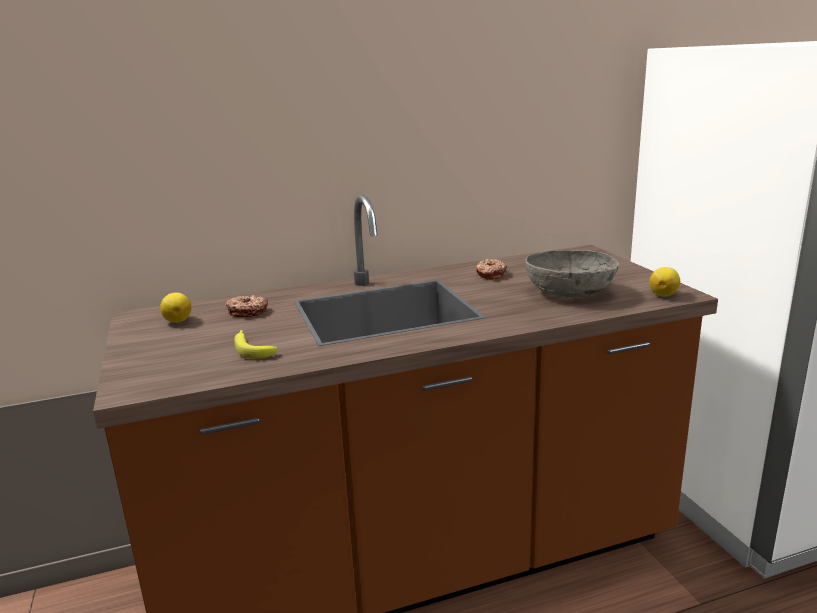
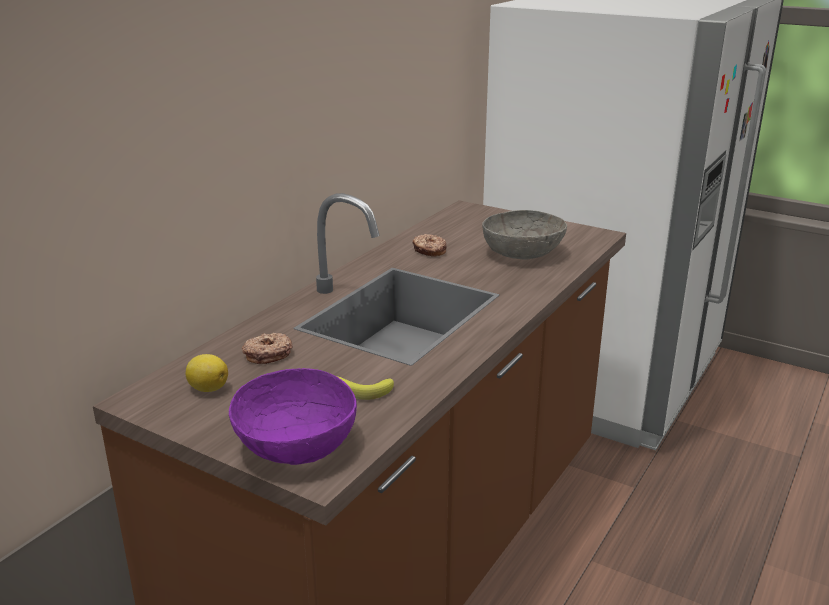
camera: 40 degrees left, 5 degrees up
lemon [649,267,680,297] -> none
none -> purple bowl [229,368,357,465]

